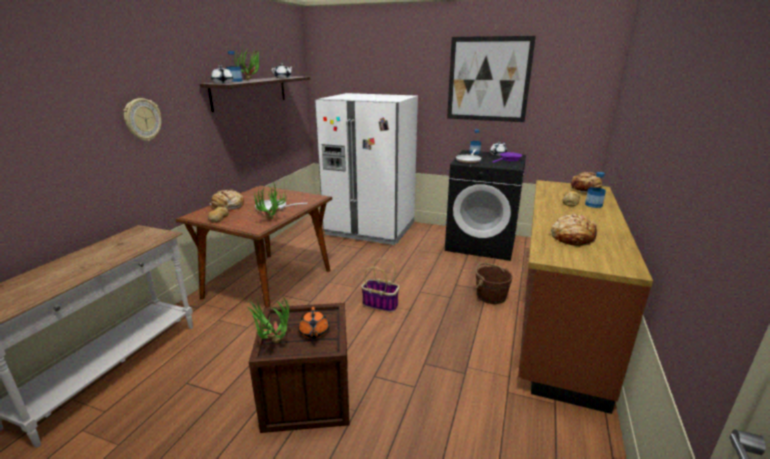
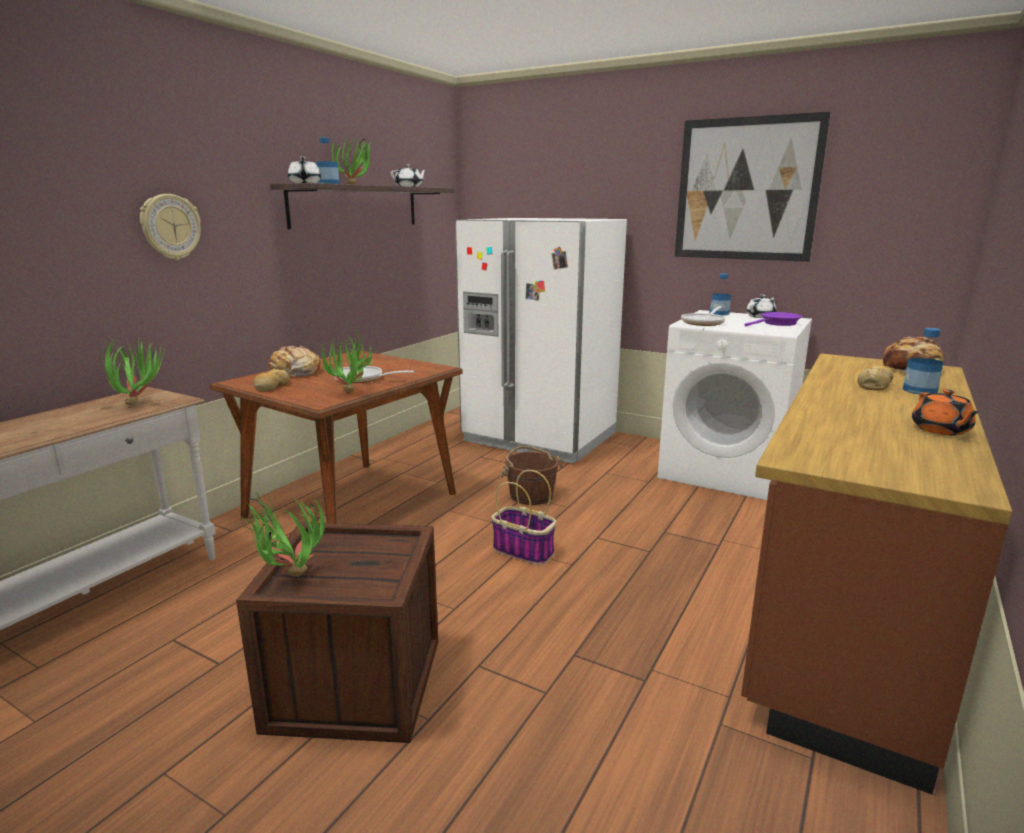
camera: 10 degrees right, 5 degrees down
orange teapot [299,307,329,339] -> orange teapot moved to [912,389,980,435]
black washing machine [445,150,526,261] -> white washing machine [658,310,812,500]
brown bucket [475,263,513,304] -> brown bucket moved to [500,446,563,505]
bread [551,213,597,246] -> none
none -> potted plant [102,340,165,406]

